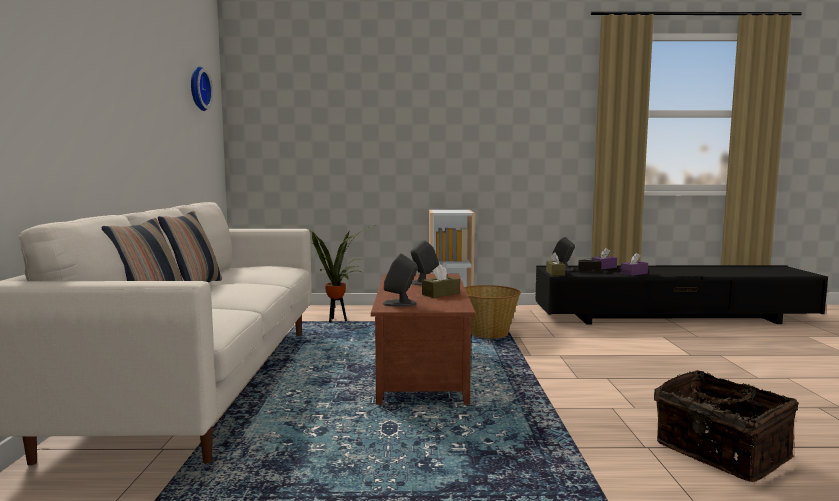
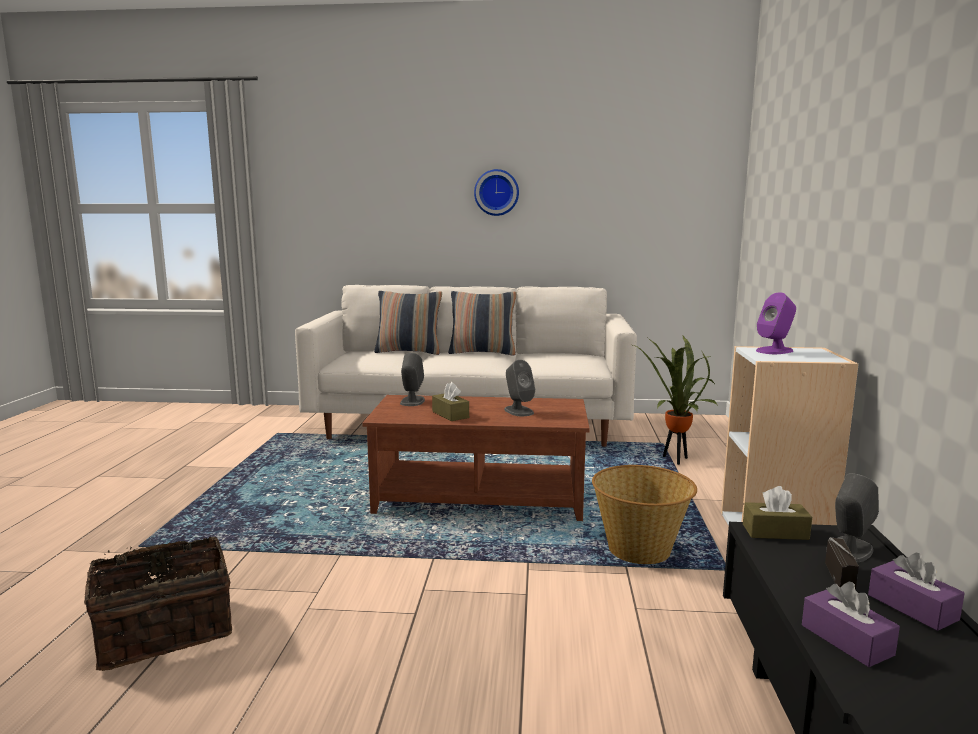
camera: 95 degrees right, 5 degrees up
wall clock [191,67,213,111] -> wall clock moved to [474,169,519,216]
none -> purple speaker [756,292,796,354]

